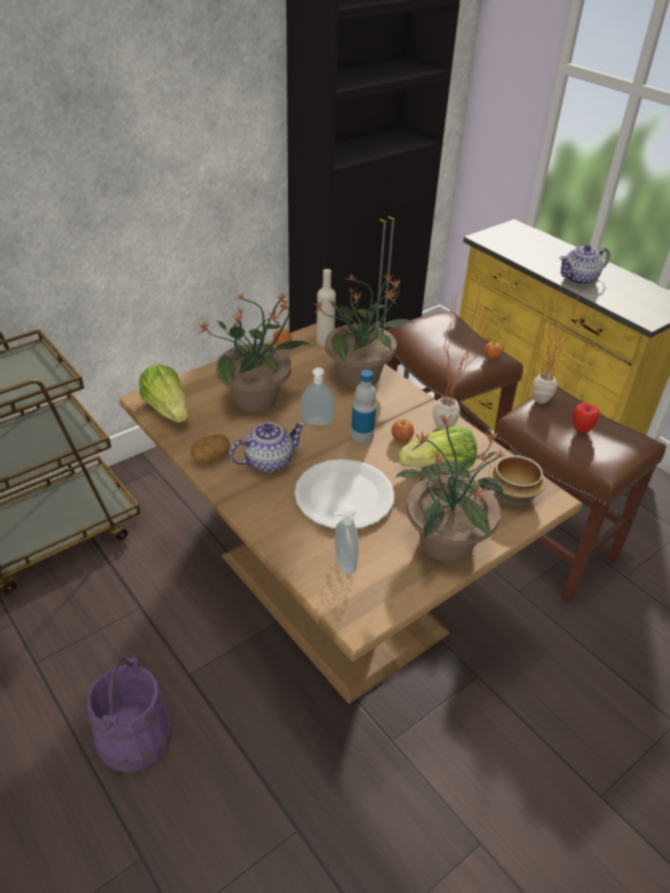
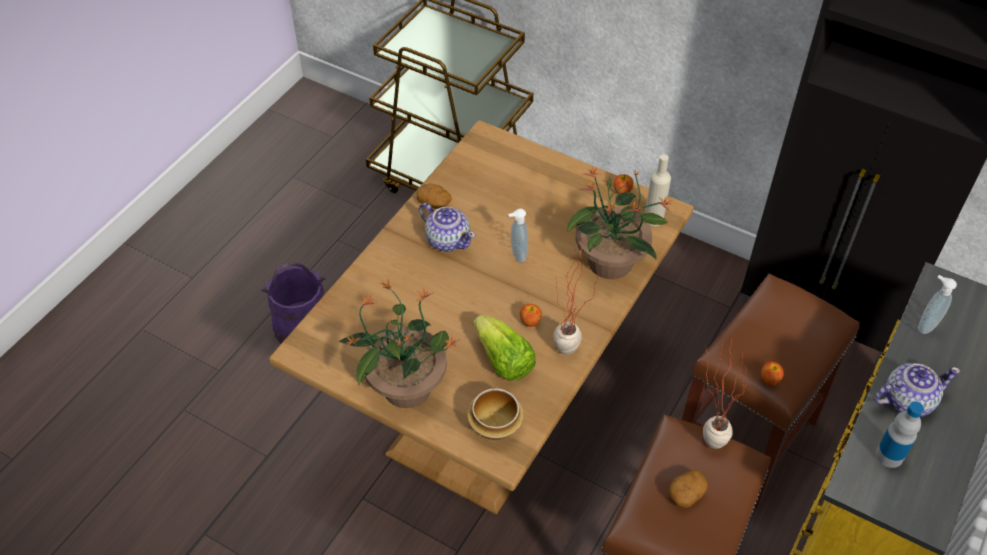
camera: 70 degrees right, 10 degrees up
lettuce [139,364,188,422] -> none
potted plant [198,293,310,412] -> none
white plate [294,459,394,529] -> none
soap dispenser [334,505,359,574] -> soap dispenser moved to [918,275,957,334]
bottle [351,370,376,443] -> bottle moved to [876,401,924,468]
teapot [559,244,610,285] -> teapot turned 120 degrees clockwise [874,363,960,417]
apple [573,403,600,433] -> potato [669,470,708,508]

